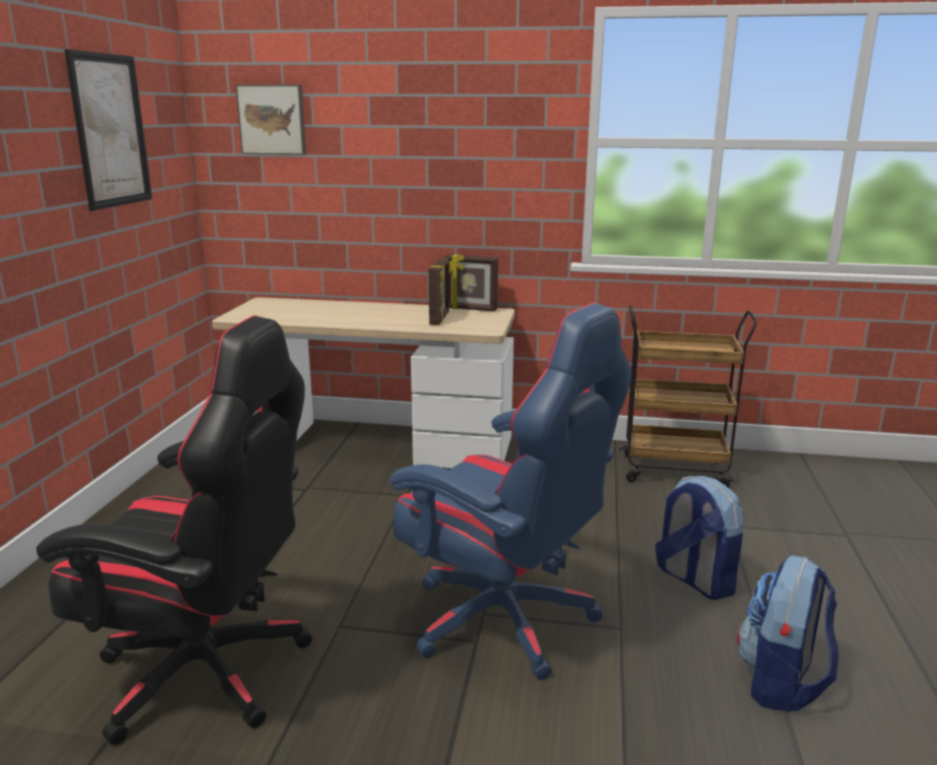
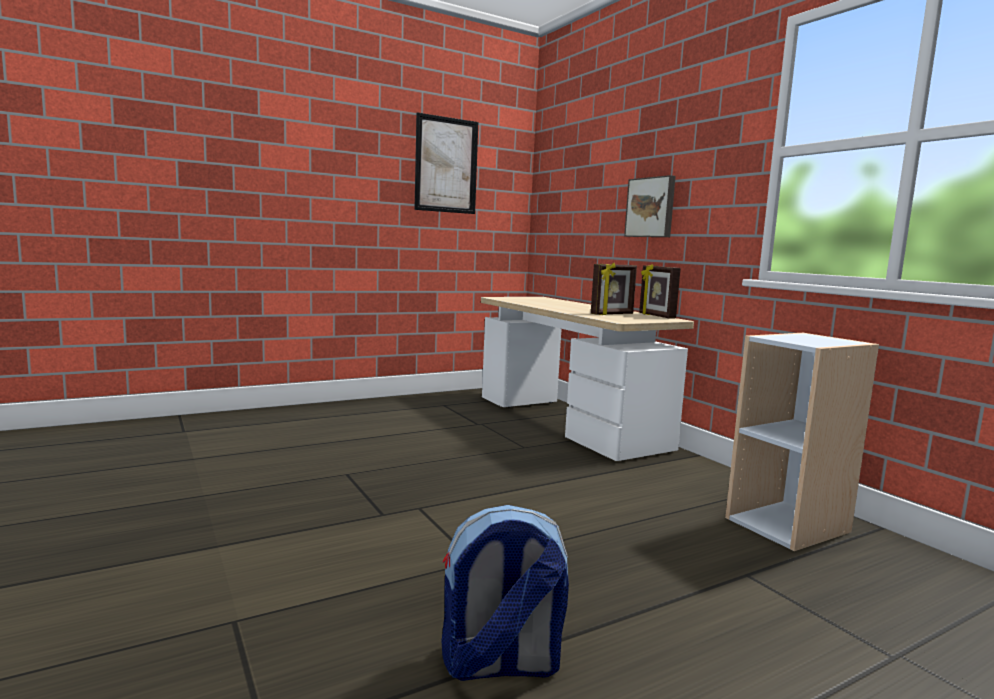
camera: 50 degrees right, 10 degrees down
black office chair [36,315,312,745] -> none
picture [235,85,306,155] -> picture moved to [624,175,676,237]
blue office chair [390,303,631,680] -> none
brown cart [619,305,757,488] -> bookcase [725,333,879,551]
backpack [655,476,743,600] -> none

